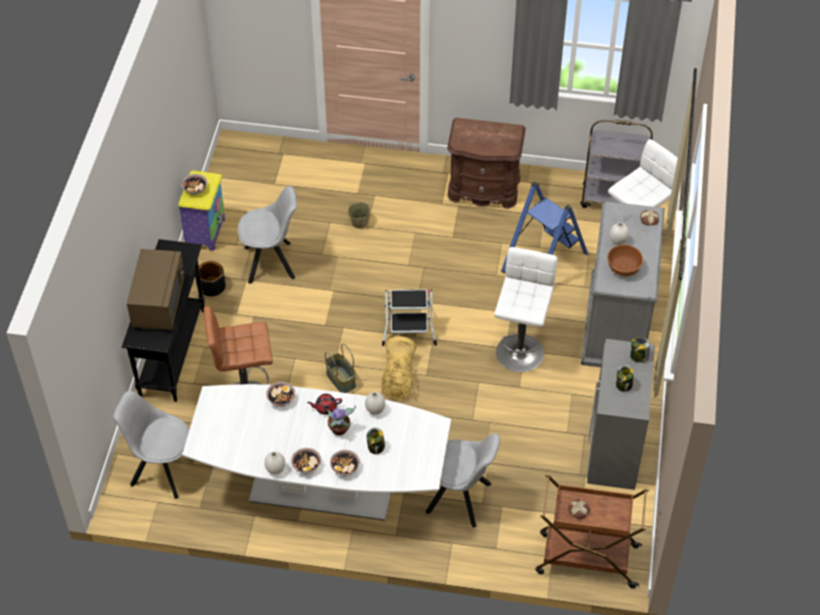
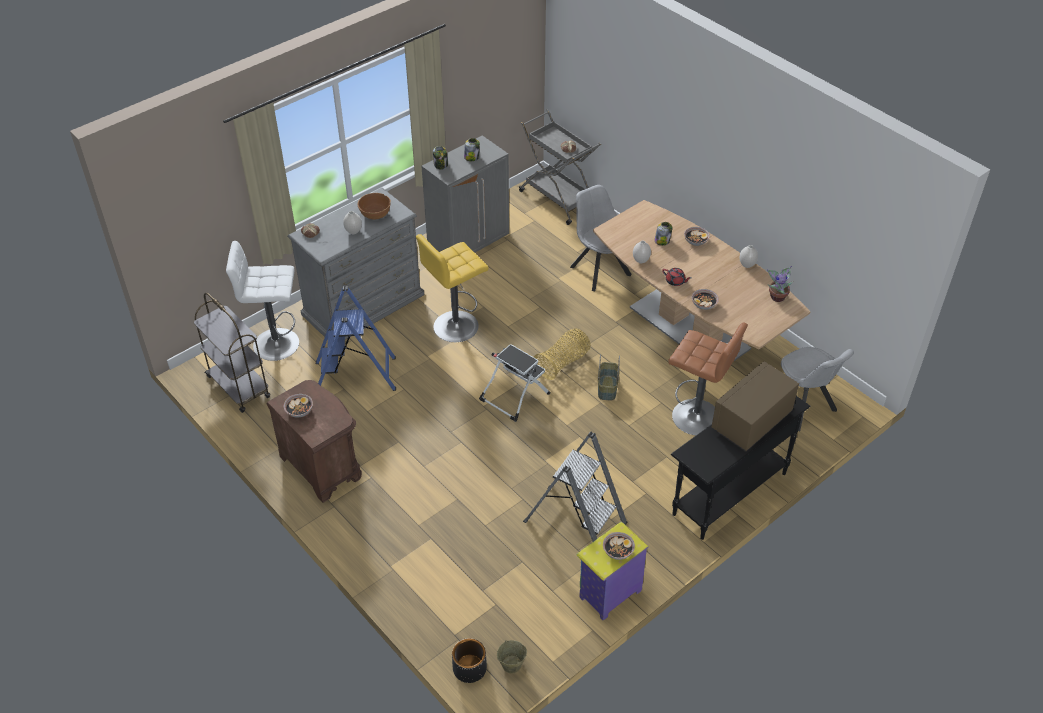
camera: 140 degrees left, 5 degrees down
white dining table [182,384,451,521] -> brown dining table [593,200,811,362]
black planter [199,261,226,296] -> black planter moved to [452,638,487,683]
grey chair [238,186,297,284] -> grey step ladder [523,432,627,542]
bowl [291,448,321,474] -> bowl moved to [284,394,313,418]
potted plant [327,406,356,435] -> potted plant moved to [767,266,793,302]
beige bucket [348,201,370,229] -> beige bucket moved to [497,640,527,674]
white stool [494,247,557,372] -> yellow stool [416,234,488,342]
brown cart [535,475,649,588] -> grey cart [518,110,601,225]

